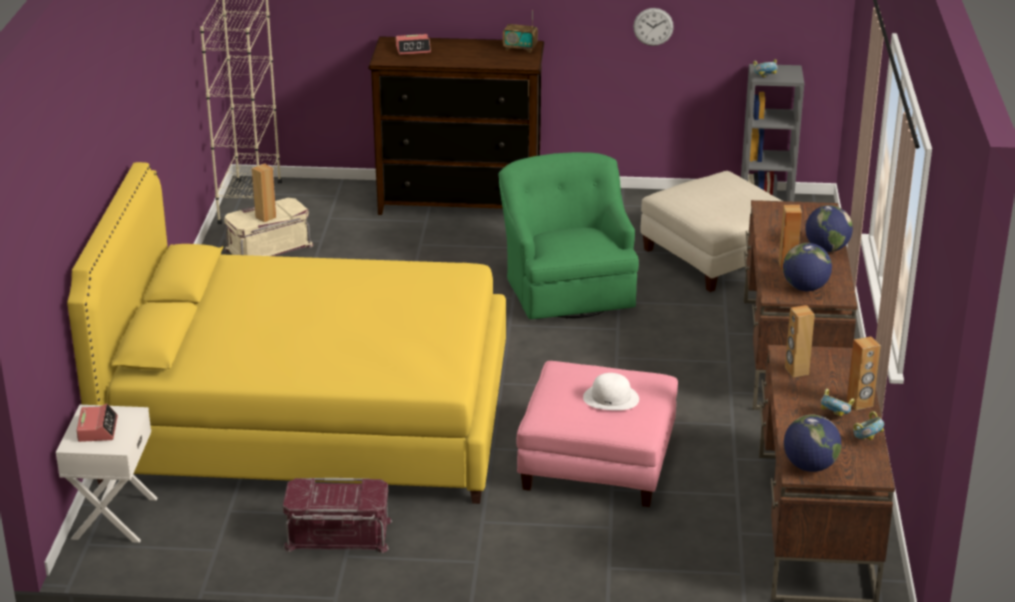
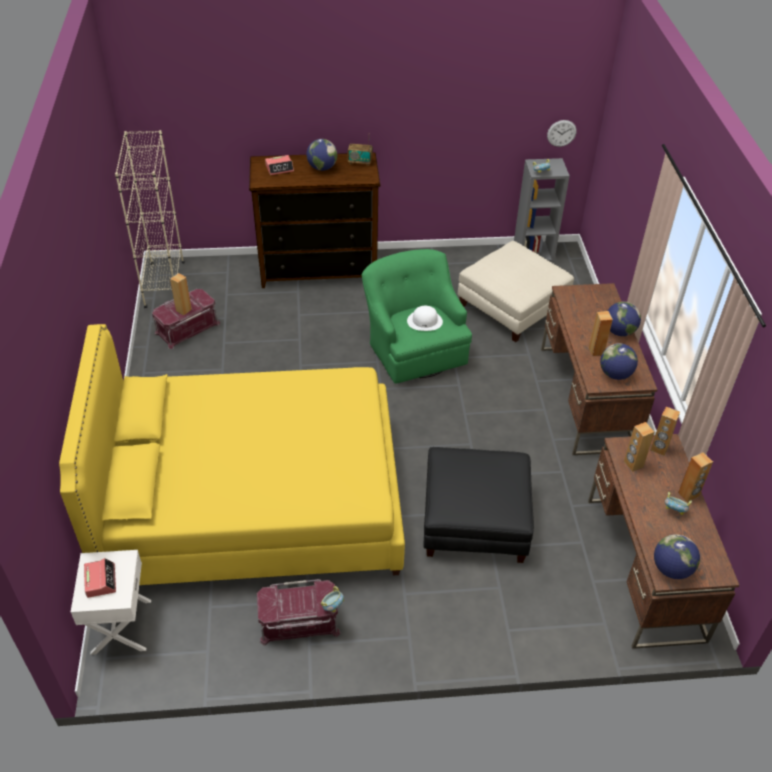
camera: 10 degrees left, 15 degrees up
beige storage box [224,198,313,256] -> red storage box [152,289,220,349]
pink ottoman [517,361,678,507] -> black ottoman [423,447,534,563]
white hat [583,373,639,410] -> white hat moved to [407,306,443,331]
wall clock [633,8,674,46] -> wall clock moved to [547,120,577,147]
bowl [853,411,884,440] -> bowl moved to [320,586,344,612]
none -> globe [306,139,337,171]
none -> brown speaker [650,407,680,456]

